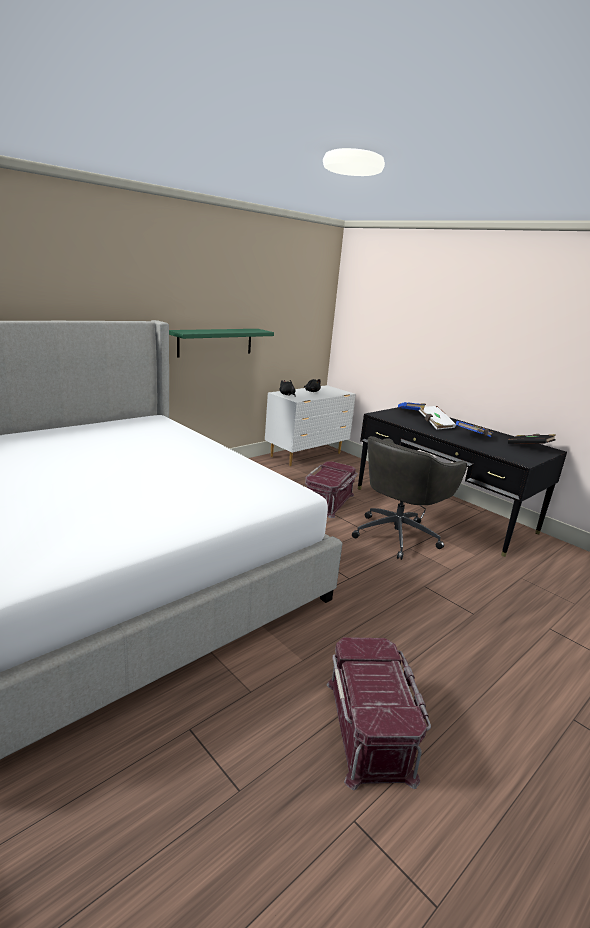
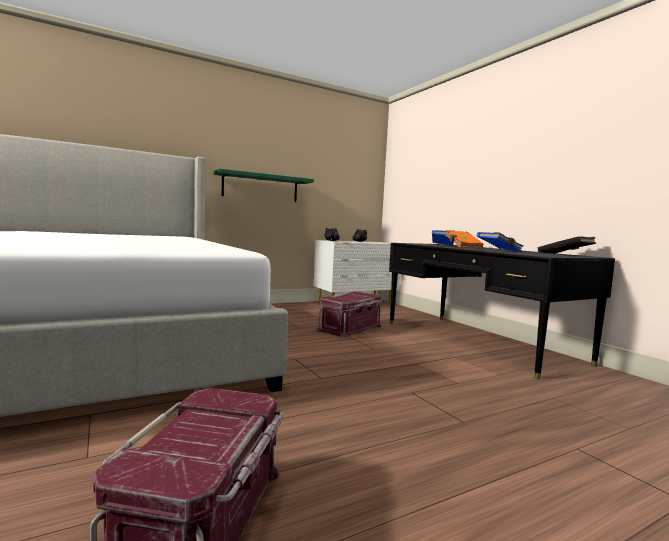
camera: 15 degrees right, 15 degrees down
grey office chair [352,436,467,560] -> none
white book [419,406,456,430] -> orange book [445,230,483,248]

